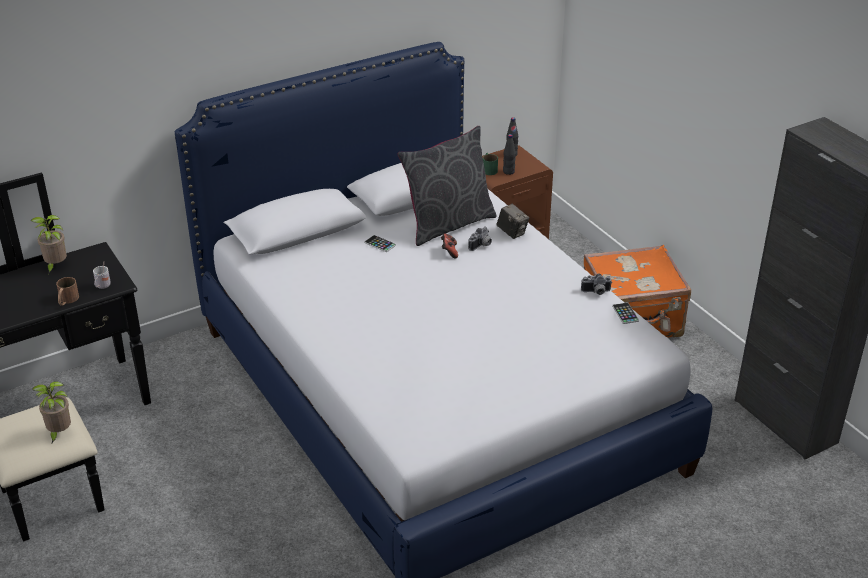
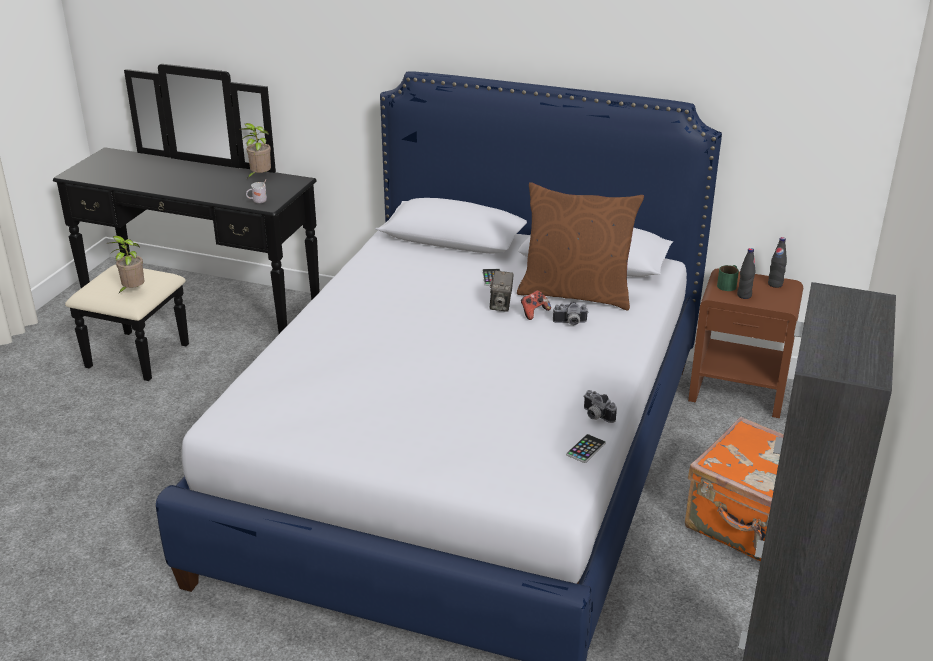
camera: 50 degrees right, 5 degrees down
brown mug [56,277,79,306] -> none
grey pillow [398,126,497,246] -> brown pillow [517,182,644,310]
camera [496,204,529,239] -> camera moved to [490,271,514,312]

